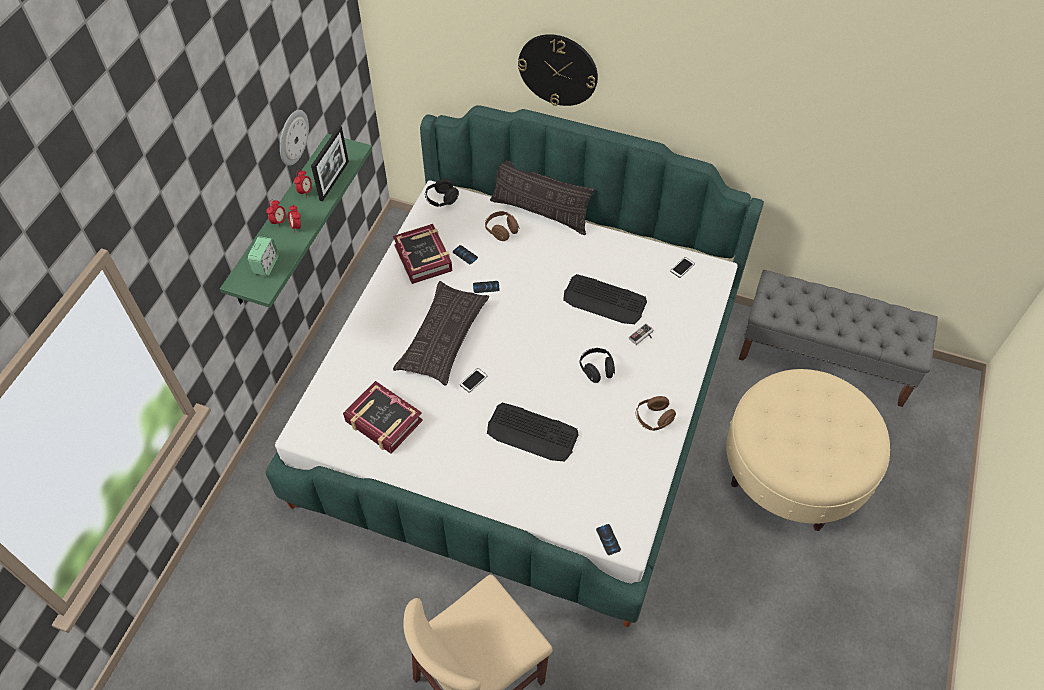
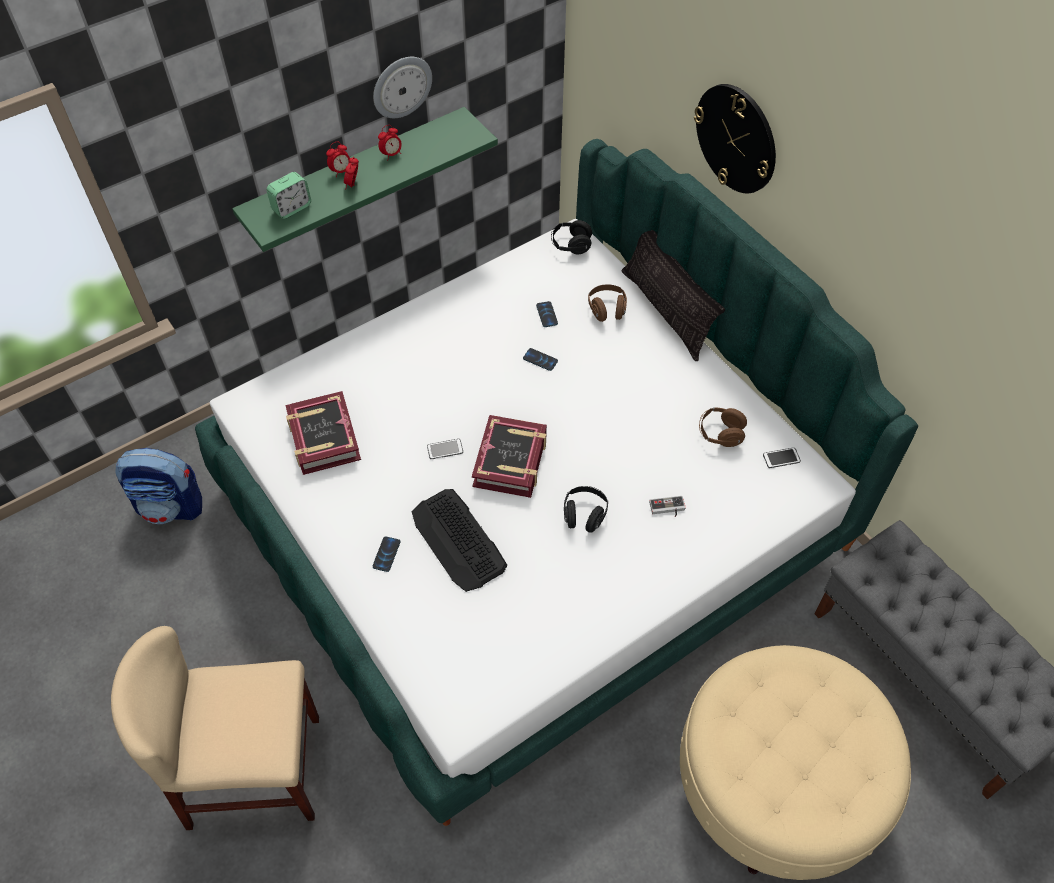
camera: 35 degrees right, 0 degrees up
picture frame [311,126,349,202] -> none
book [393,224,452,284] -> book moved to [472,415,547,498]
pillow [393,281,489,385] -> none
keyboard [563,274,647,324] -> none
phone [596,524,621,555] -> phone moved to [373,536,400,572]
brown headphones [636,396,676,431] -> brown headphones moved to [699,407,747,447]
none -> backpack [115,448,202,524]

